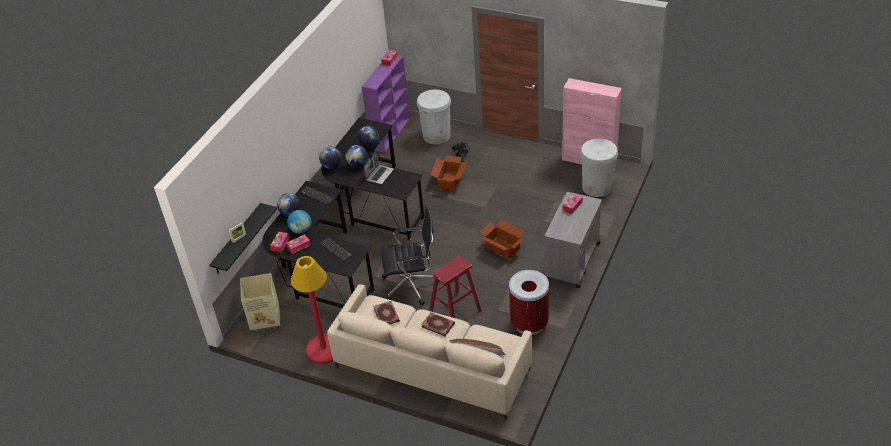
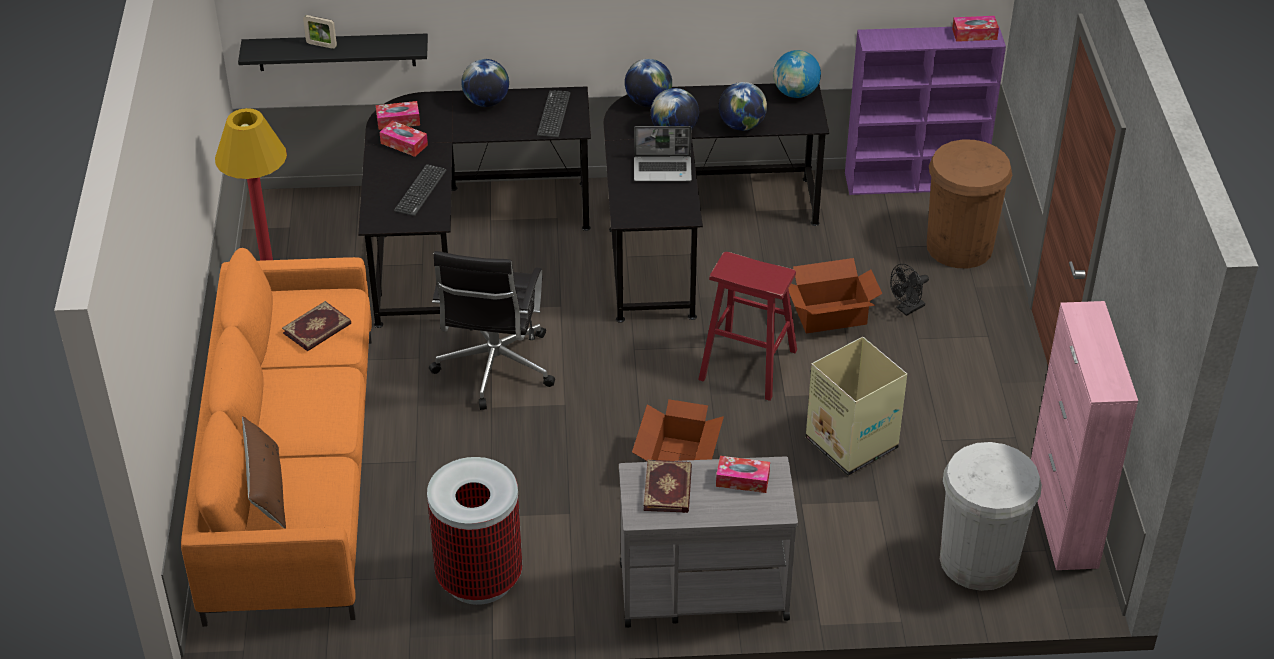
camera: 60 degrees right, 0 degrees up
cardboard box [240,273,281,332] -> cardboard box moved to [806,337,907,476]
globe [287,210,312,234] -> globe moved to [773,50,821,98]
beige sofa [327,284,532,421] -> orange sofa [181,248,372,627]
black office chair [381,205,439,305] -> black office chair turned 45 degrees clockwise [429,251,555,410]
white trash can [416,89,451,144] -> brown trash can [927,139,1012,268]
book [421,312,455,336] -> book moved to [644,460,692,513]
red stool [430,255,482,318] -> red stool moved to [698,252,797,401]

